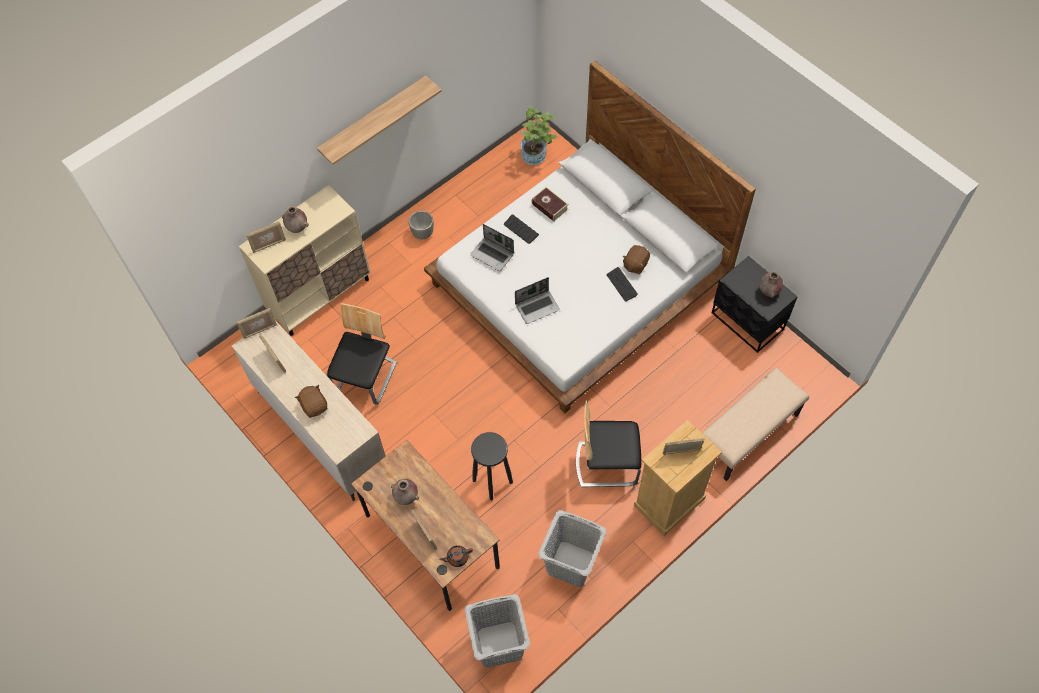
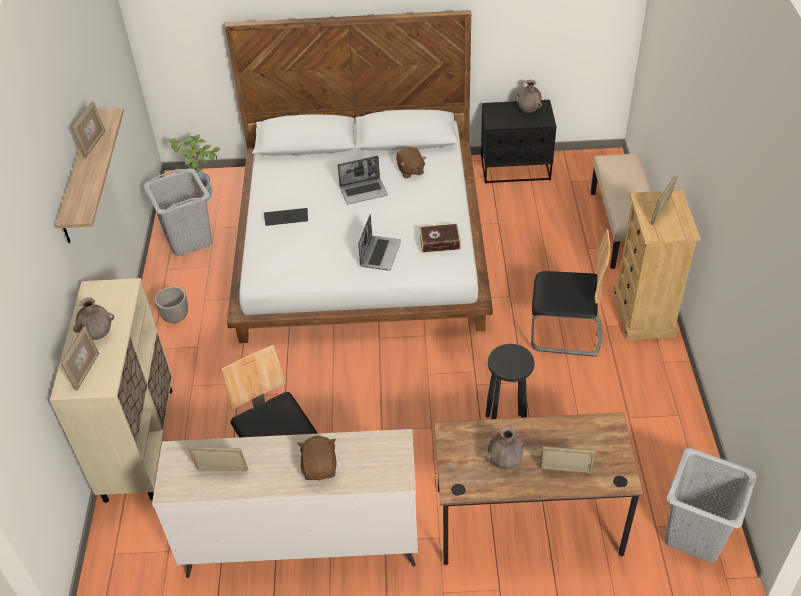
camera: 50 degrees left, 15 degrees down
picture frame [237,308,277,339] -> picture frame moved to [72,101,105,157]
brown plush toy [295,385,327,418] -> brown plush toy turned 75 degrees clockwise [297,436,337,480]
brown teapot [439,545,473,567] -> none
laptop [470,224,514,271] -> laptop moved to [337,156,388,204]
book [532,187,568,221] -> book moved to [419,223,461,253]
grey laundry basket [538,510,606,587] -> grey laundry basket moved to [143,169,212,256]
chair [576,401,641,487] -> chair turned 120 degrees counterclockwise [531,229,610,357]
keyboard [607,267,638,301] -> none

